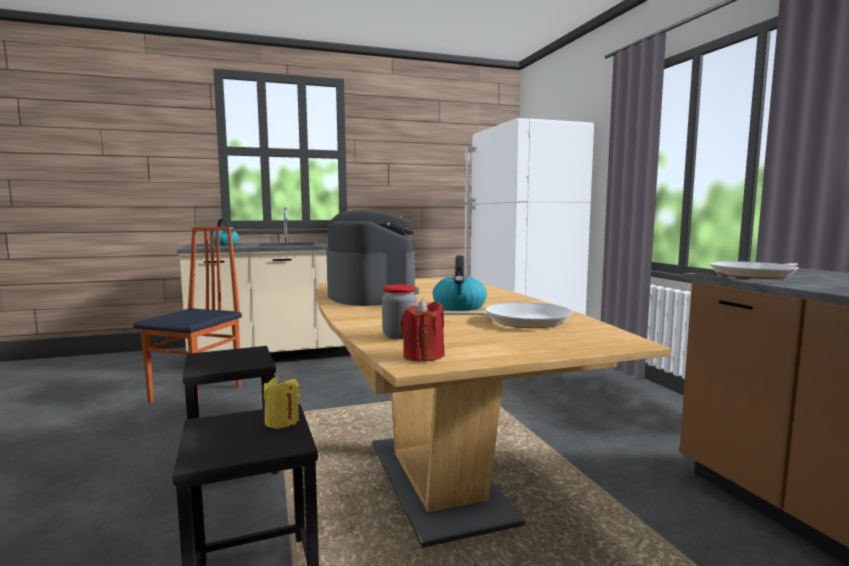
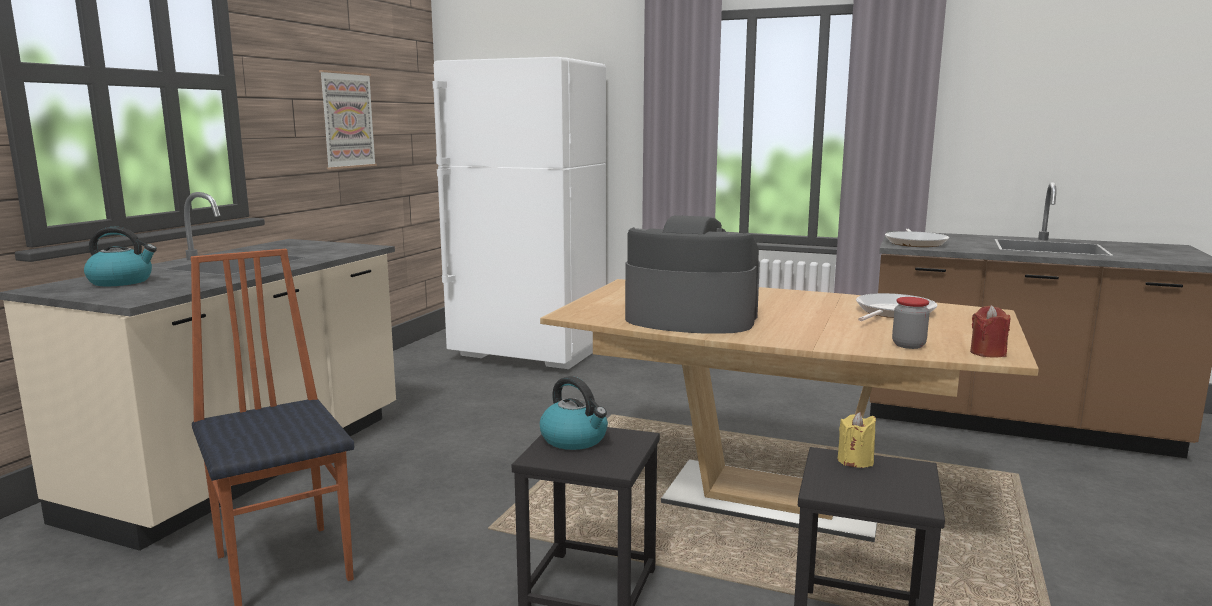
camera: 50 degrees left, 5 degrees up
kettle [433,255,487,311] -> kettle moved to [540,376,608,450]
none -> picture [319,70,377,169]

